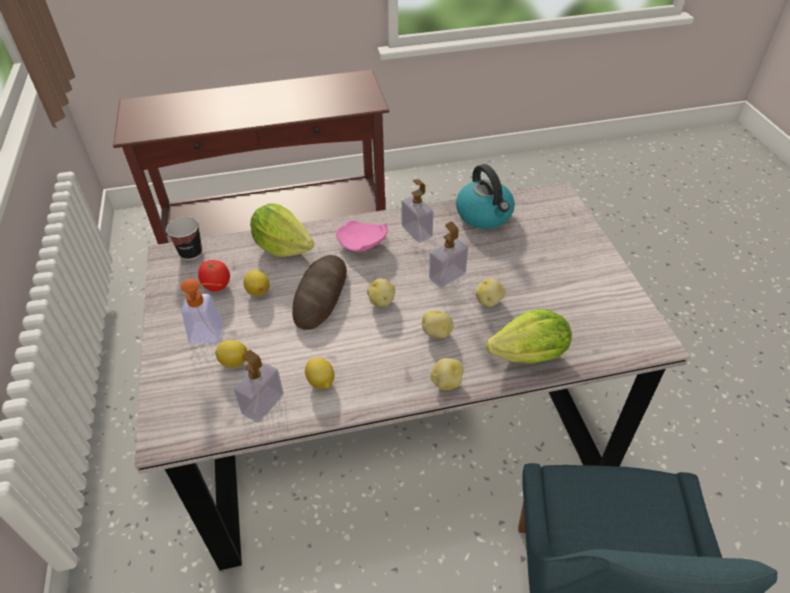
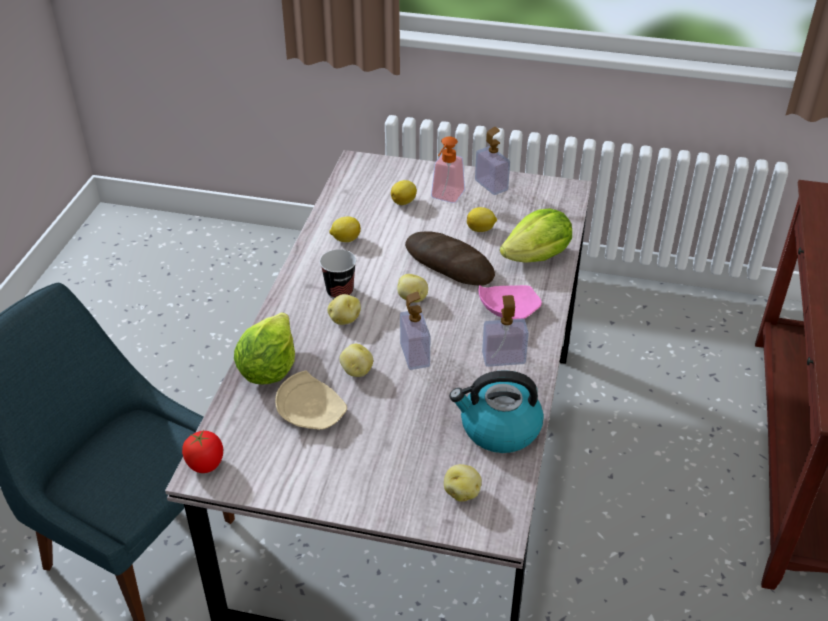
camera: 115 degrees right, 5 degrees down
cup [166,216,202,260] -> cup moved to [320,249,356,299]
tomato [198,260,230,292] -> tomato moved to [182,430,224,473]
soap dispenser [234,350,283,423] -> soap dispenser moved to [475,127,510,195]
potato [430,358,464,390] -> potato moved to [444,464,482,502]
none -> beige plate [275,370,347,430]

